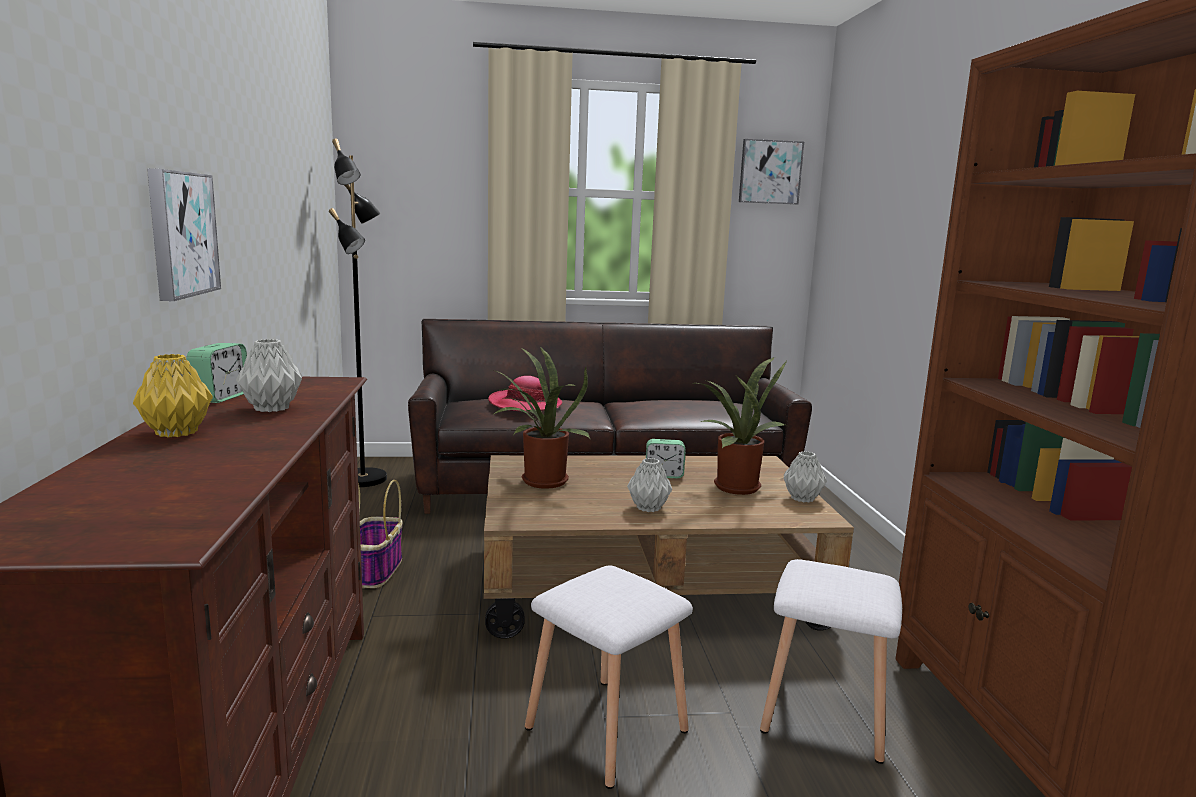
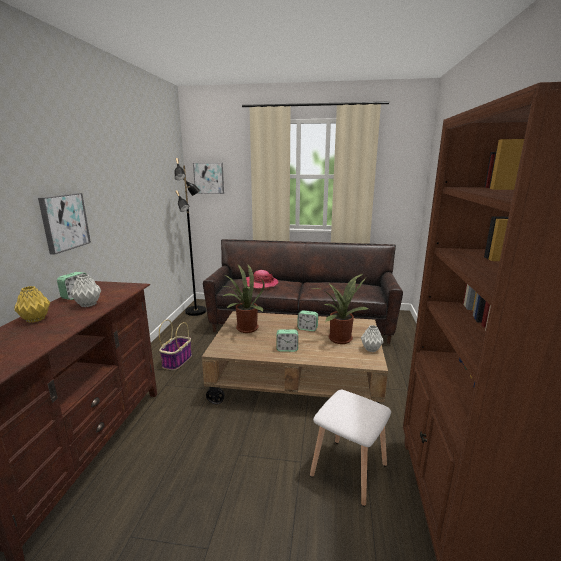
camera: 15 degrees right, 5 degrees up
white stool [525,566,693,789] -> none
grey vase [627,458,672,512] -> alarm clock [276,329,298,352]
picture [739,139,804,205] -> picture moved to [193,163,224,194]

